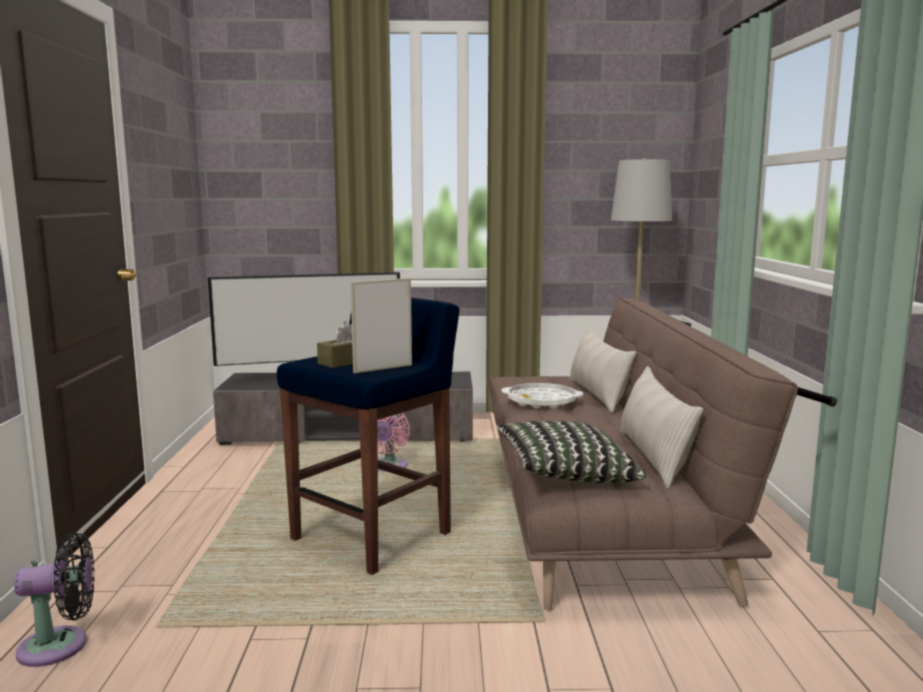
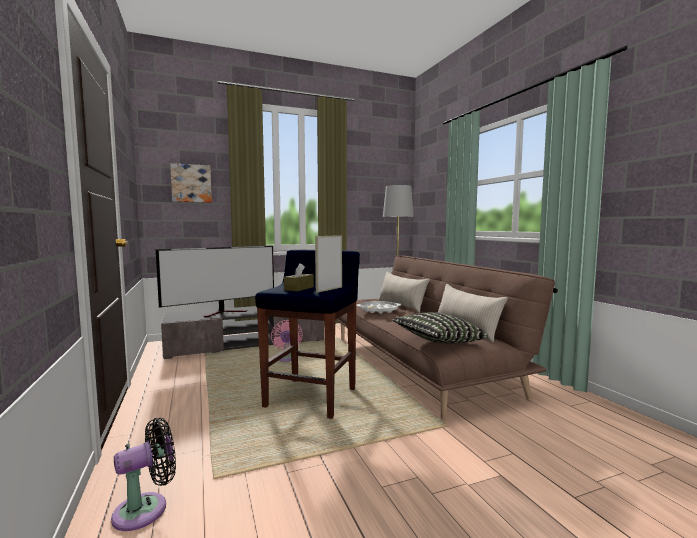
camera: 20 degrees left, 5 degrees down
none -> picture [170,163,212,203]

